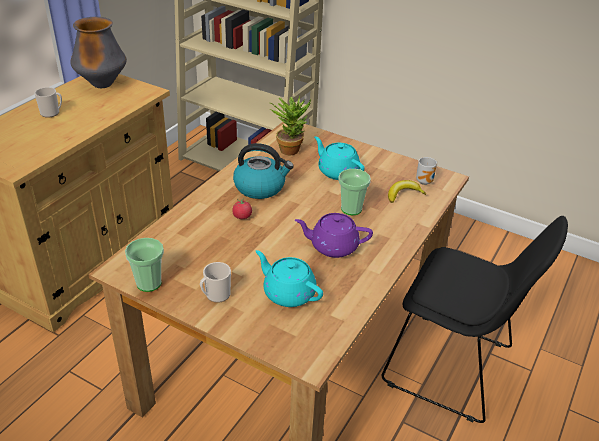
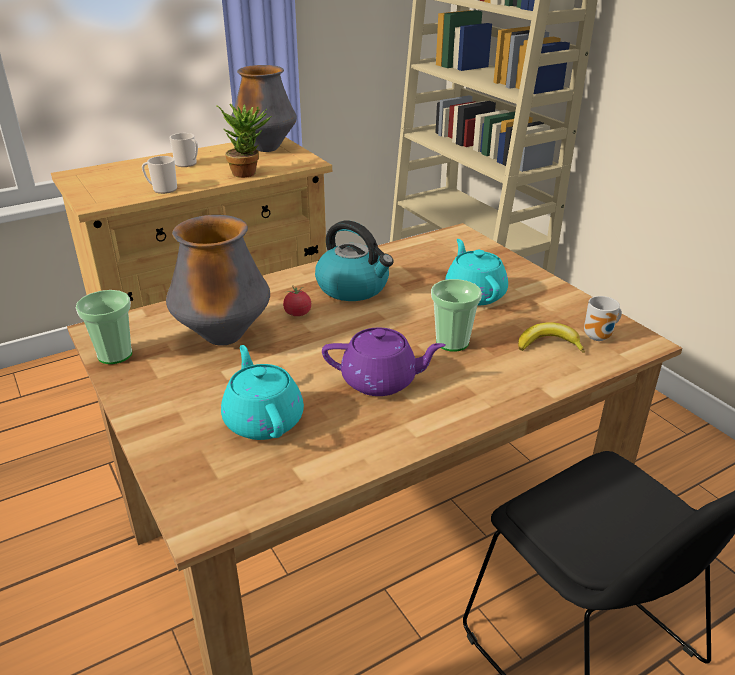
camera: 30 degrees right, 5 degrees down
mug [200,262,231,303] -> mug moved to [142,156,177,194]
potted plant [270,96,311,155] -> potted plant moved to [216,104,272,178]
purple teapot [295,213,373,258] -> purple teapot turned 150 degrees clockwise [322,328,445,396]
none -> vase [166,215,270,346]

